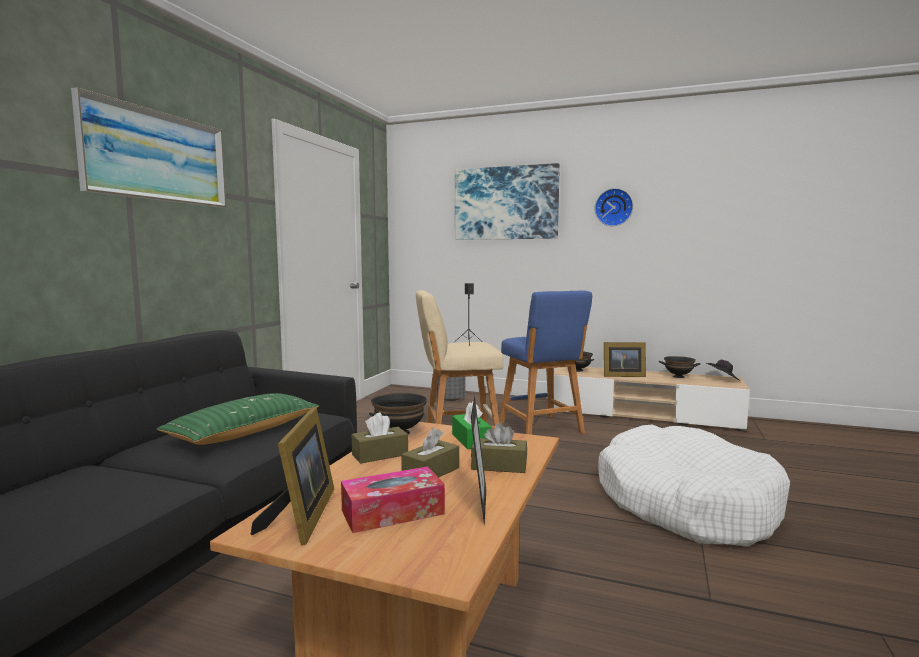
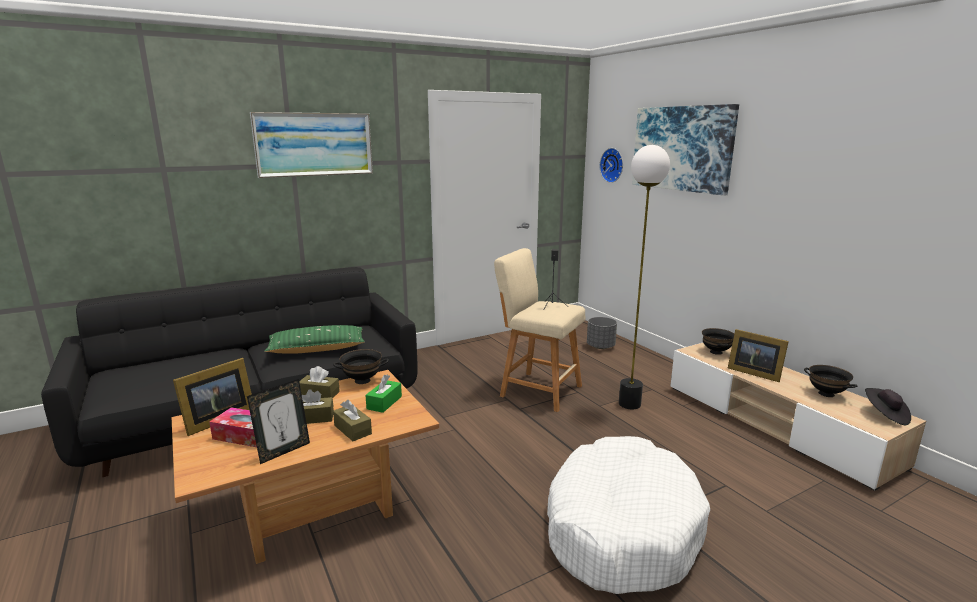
camera: 40 degrees right, 10 degrees up
blue stool [499,291,592,435] -> floor lamp [619,145,670,409]
wall clock [595,188,633,226] -> wall clock moved to [600,148,623,183]

